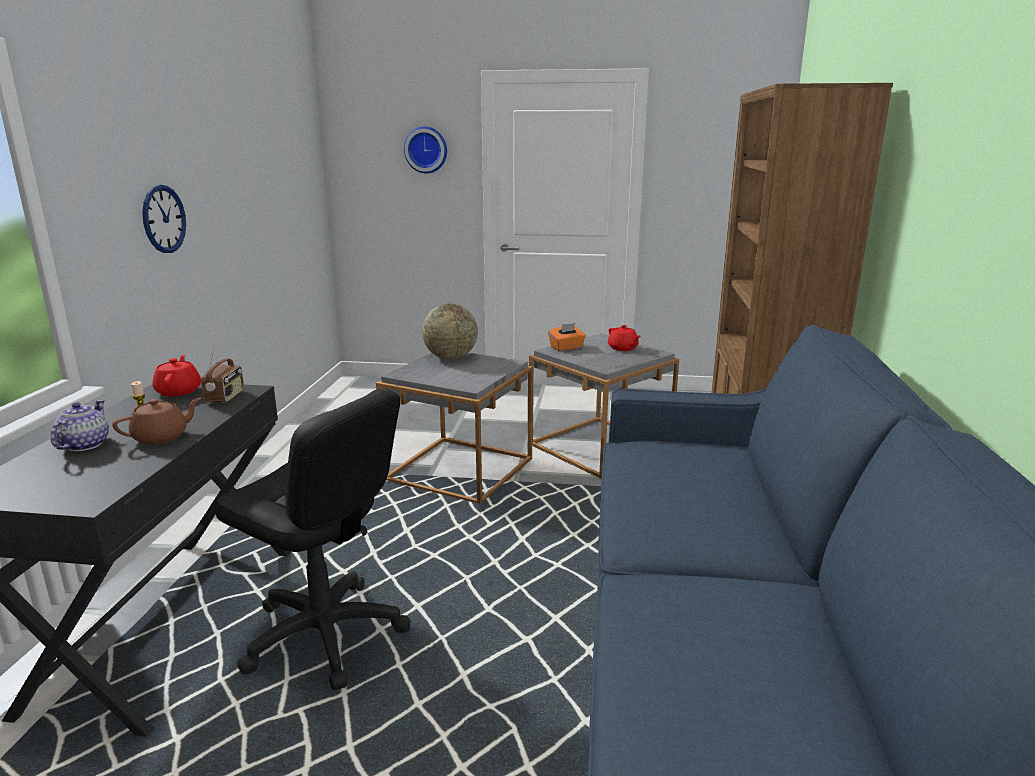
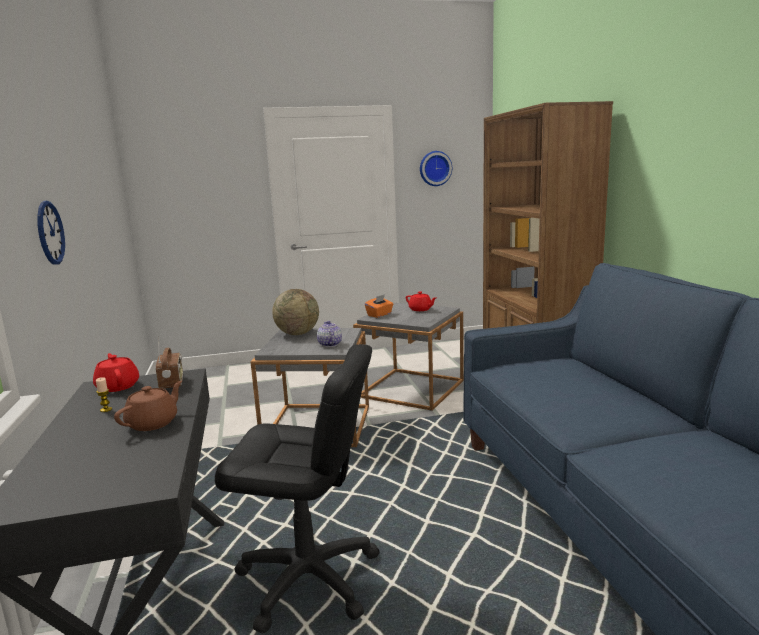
camera: 20 degrees left, 5 degrees down
teapot [50,400,109,451] -> teapot moved to [317,321,342,347]
wall clock [404,126,447,174] -> wall clock moved to [420,151,452,186]

